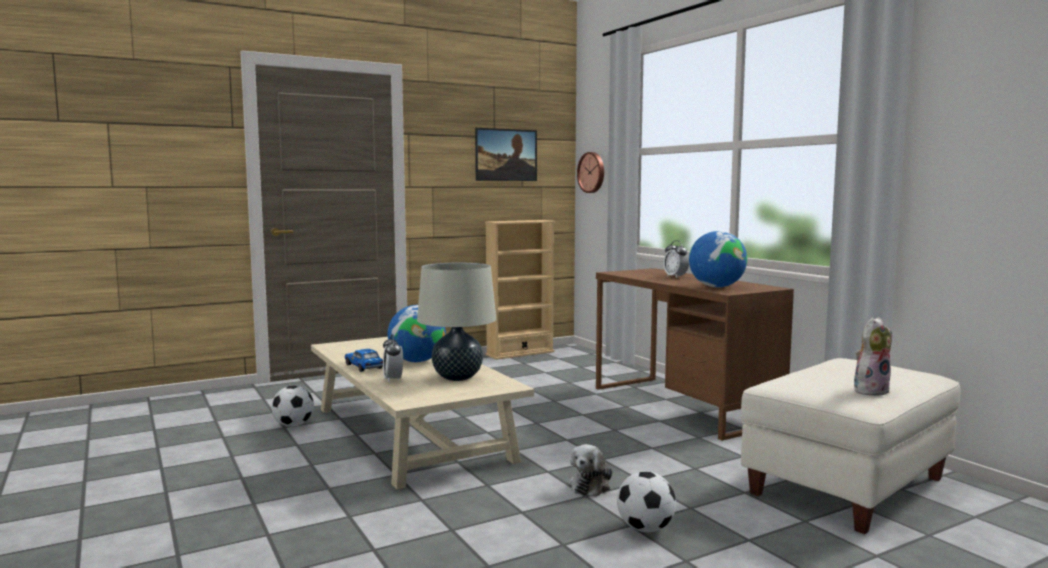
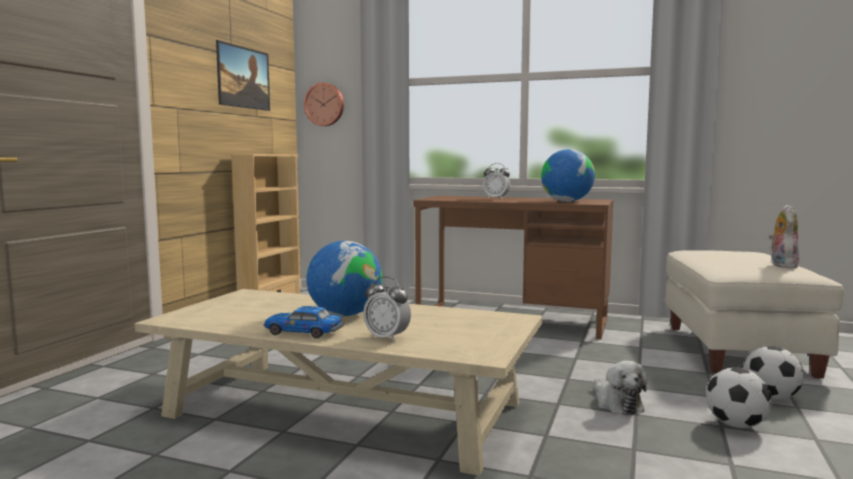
camera: 40 degrees left, 0 degrees up
football [271,386,314,427] -> football moved to [744,346,804,400]
beige table lamp [417,263,496,381] -> none

